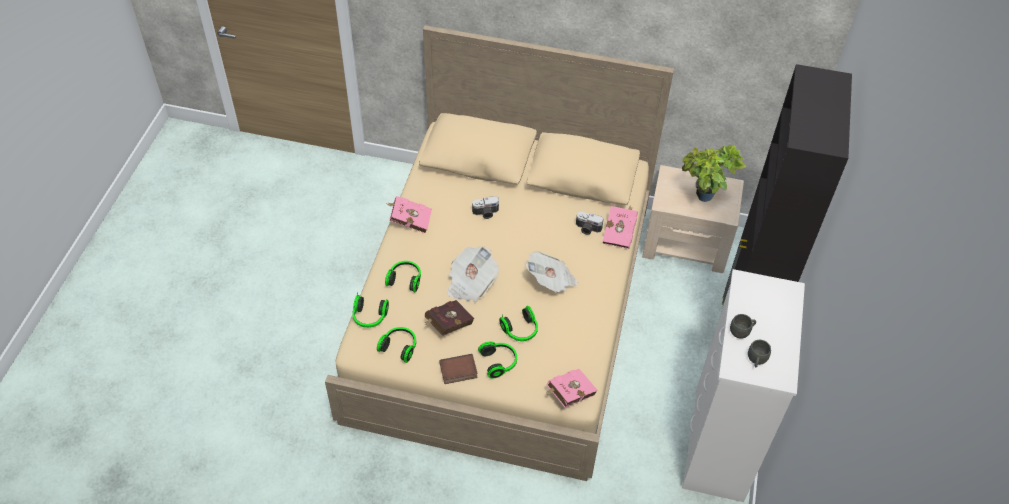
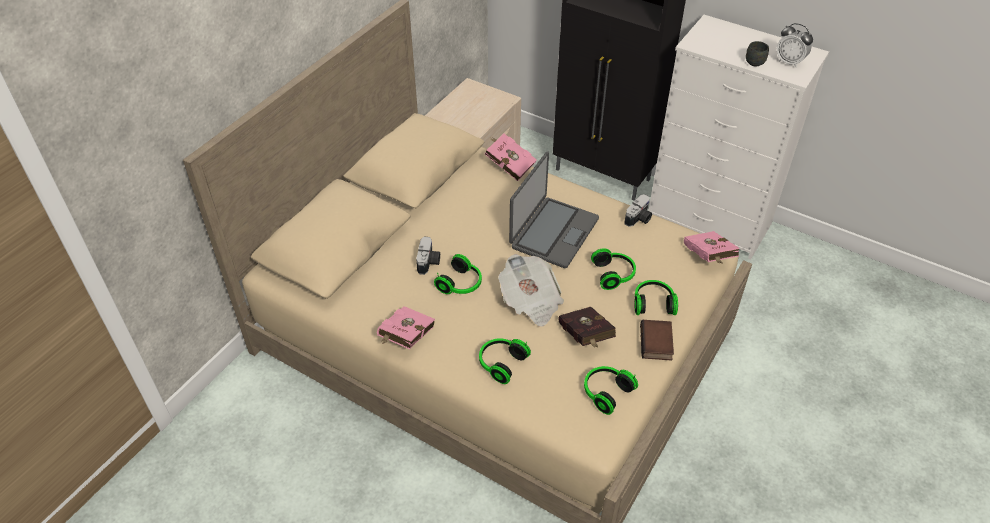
camera: 70 degrees left, 5 degrees down
headphones [352,292,389,328] -> headphones moved to [434,254,482,294]
newspaper [525,251,579,293] -> laptop [509,152,599,268]
camera [576,212,603,235] -> camera moved to [625,194,652,227]
potted plant [682,145,746,202] -> none
grey mug [748,340,771,367] -> alarm clock [777,23,813,67]

